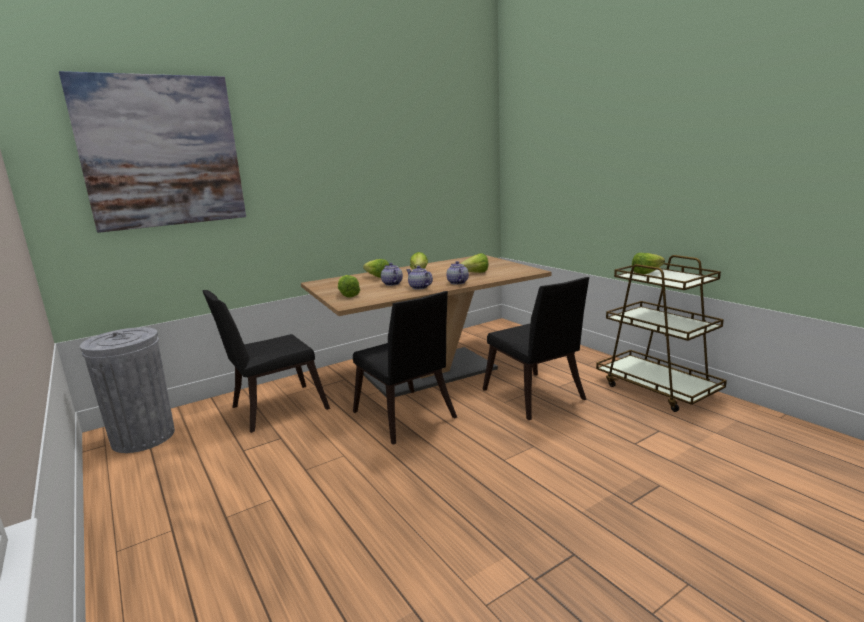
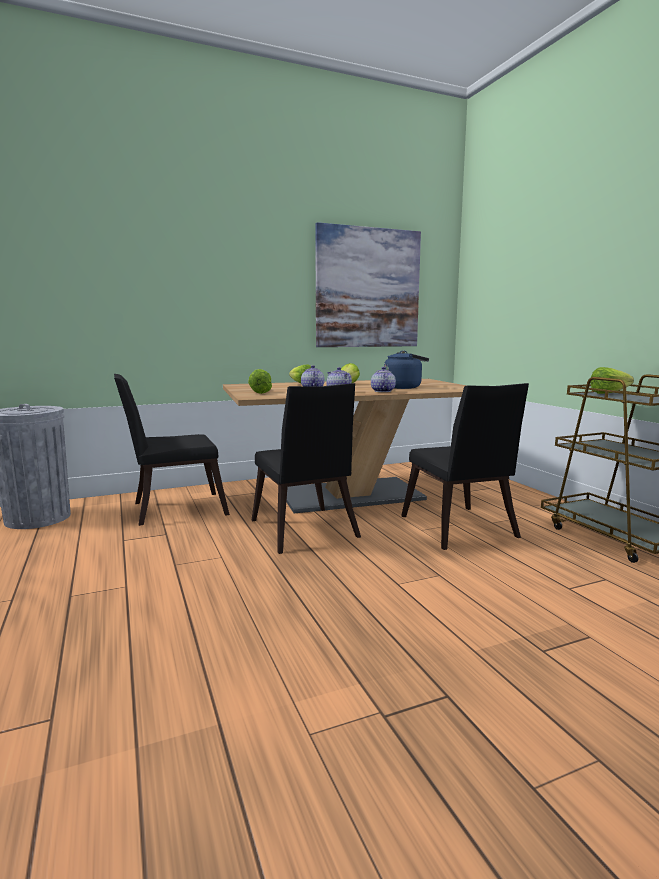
camera: 10 degrees right, 5 degrees down
picture [59,71,246,233] -> picture moved to [315,222,421,347]
lettuce [460,253,489,273] -> blue kettle [384,351,429,389]

